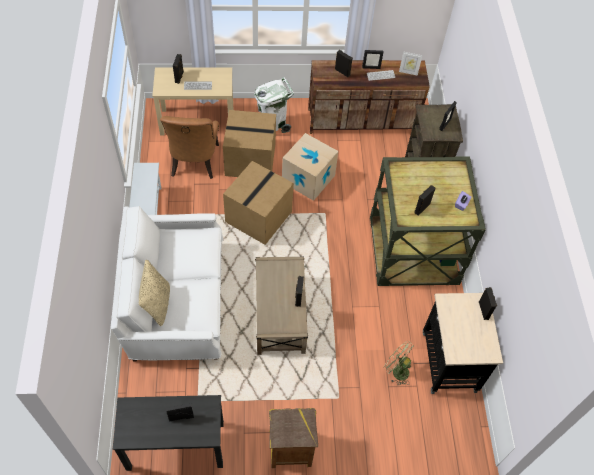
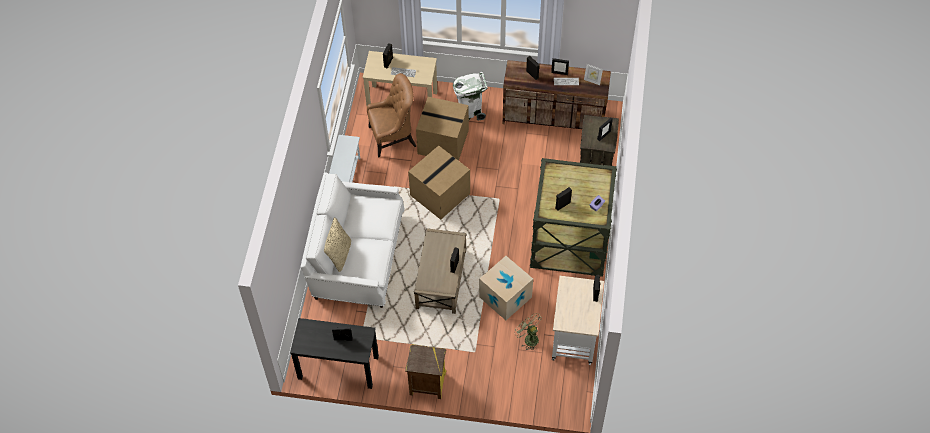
camera: 15 degrees right, 0 degrees up
brown chair [160,116,219,179] -> brown chair turned 120 degrees counterclockwise [367,73,416,157]
cardboard box [282,133,338,201] -> cardboard box moved to [479,256,533,320]
black cart [423,293,503,394] -> white cart [552,276,604,365]

